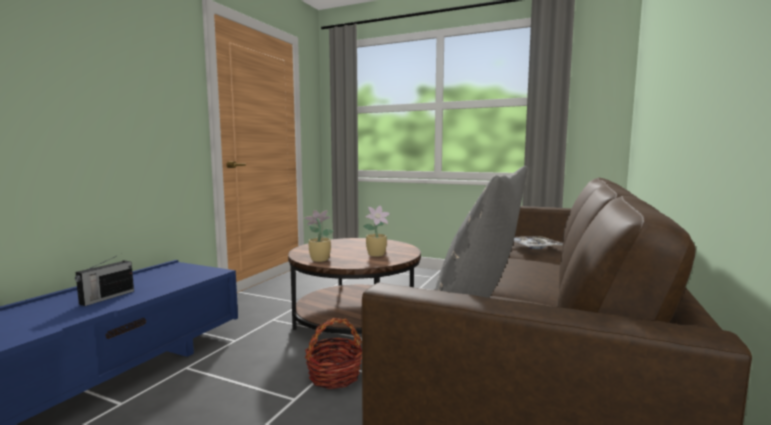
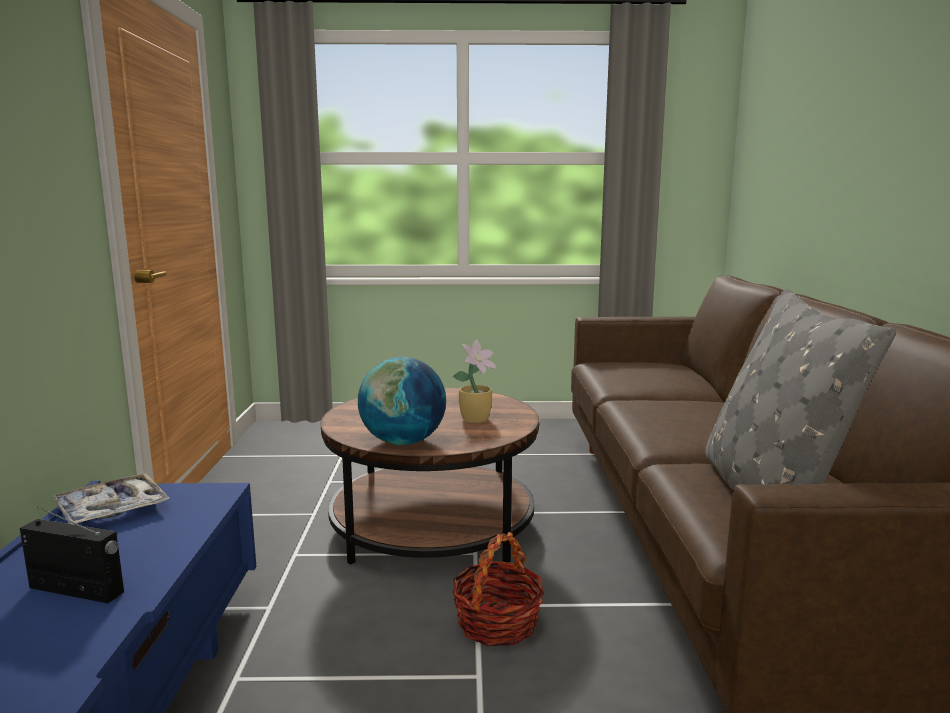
camera: 25 degrees left, 5 degrees up
radio [75,256,134,306] -> radio turned 75 degrees counterclockwise [20,507,124,603]
potted plant [304,210,334,262] -> globe [358,357,446,445]
tray [514,236,563,249] -> tray moved to [52,473,169,524]

